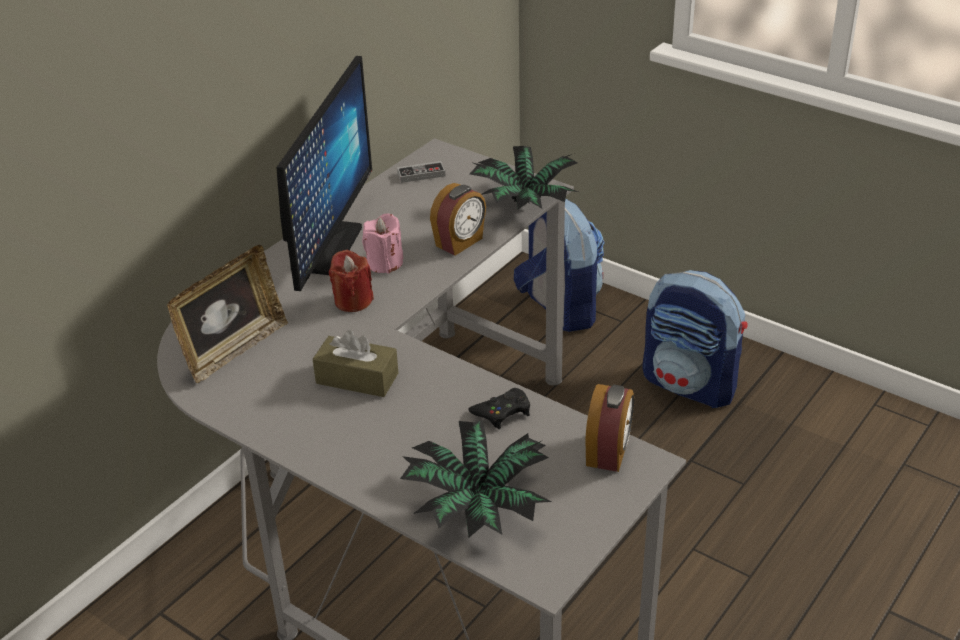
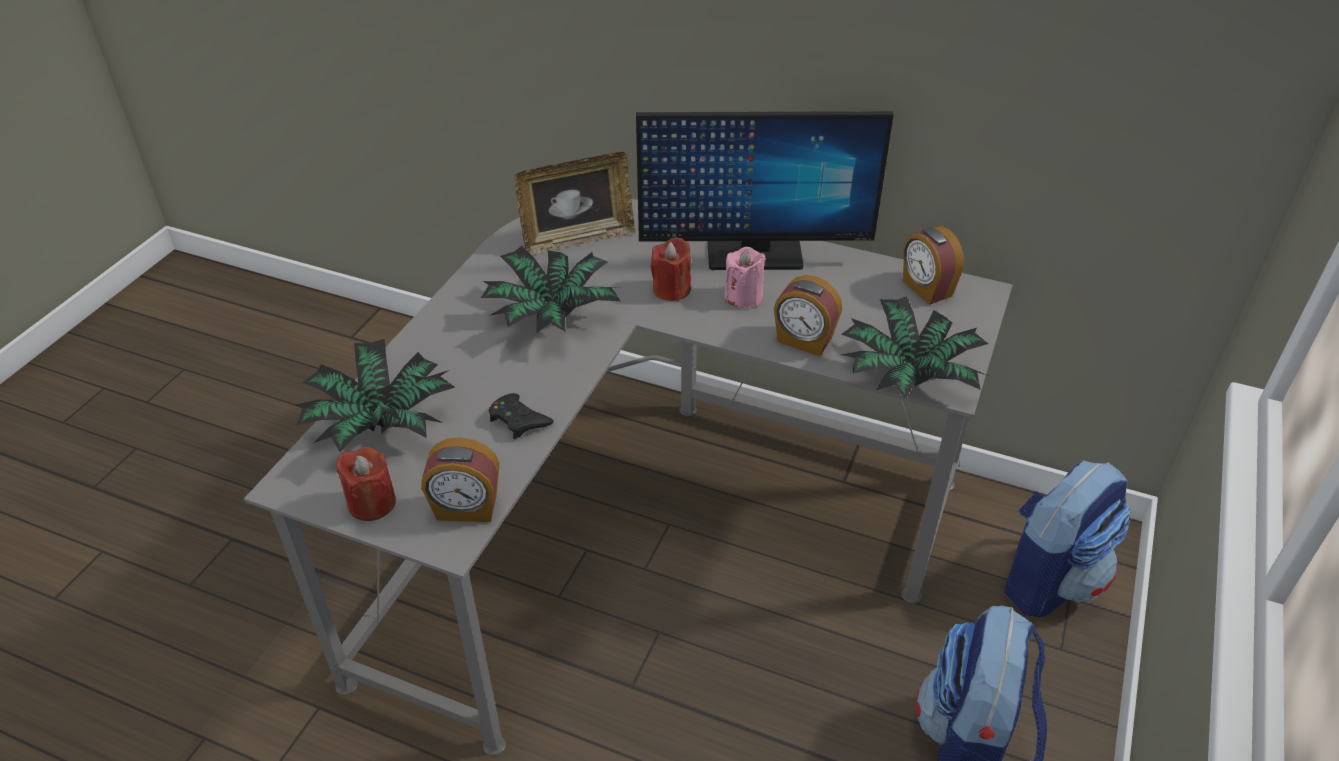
camera: 75 degrees right, 5 degrees up
picture frame [167,245,288,383] -> picture frame turned 45 degrees counterclockwise [515,152,635,254]
brown tissue box [313,330,398,397] -> potted plant [481,246,620,333]
game controller [397,161,445,183] -> alarm clock [903,226,964,305]
none -> red candle [336,447,396,521]

